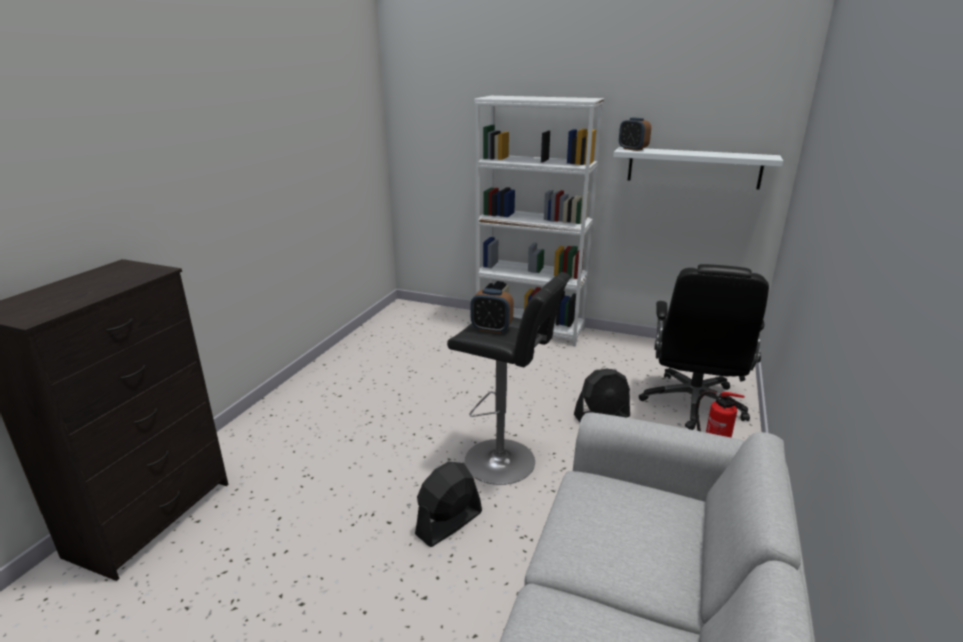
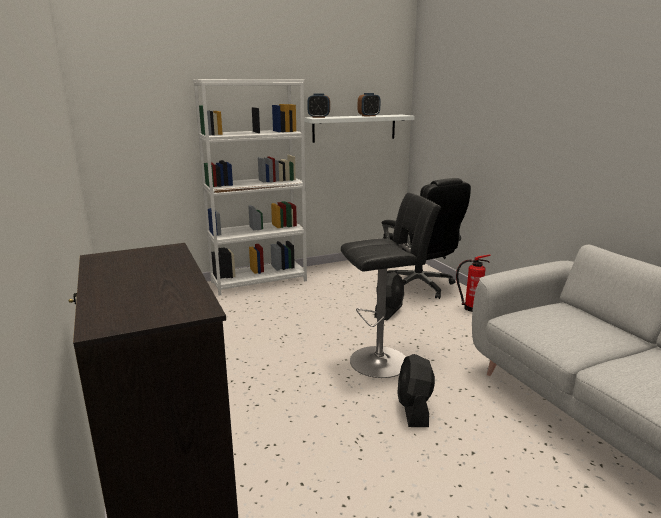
camera: 45 degrees left, 5 degrees down
alarm clock [470,288,514,333] -> alarm clock moved to [358,93,381,117]

